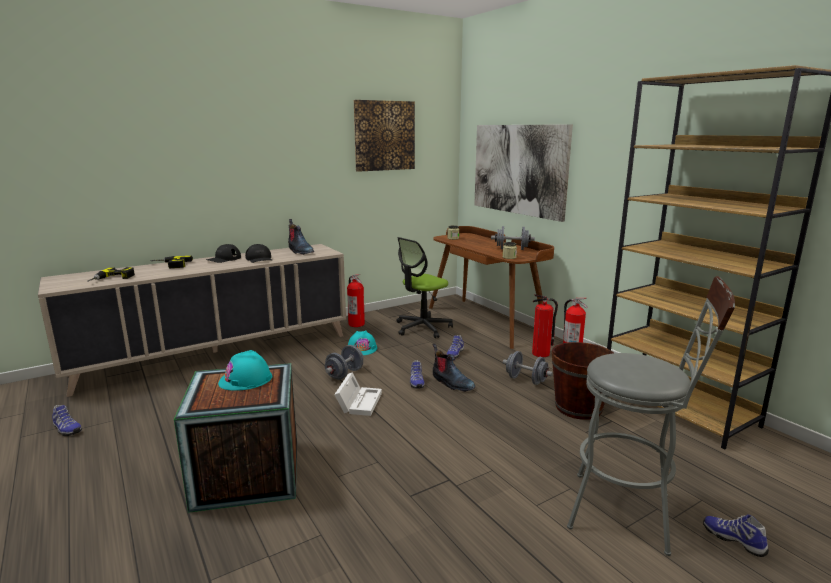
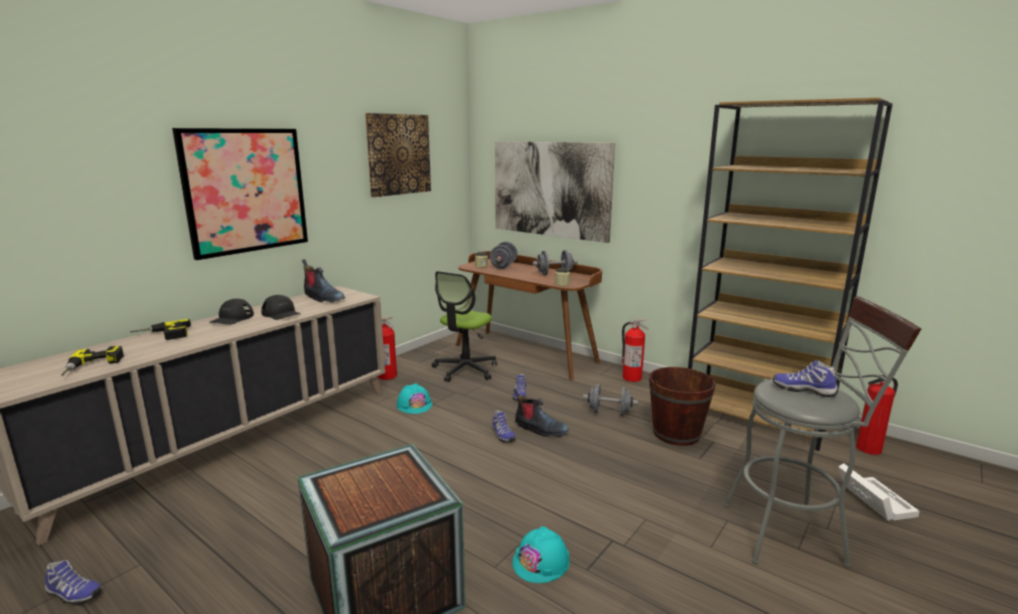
camera: 20 degrees left, 0 degrees up
turquoise hard hat [218,350,272,391] -> turquoise hard hat moved to [513,526,570,583]
grey dumbbell [325,345,363,380] -> grey dumbbell moved to [490,241,517,269]
white storage box [334,372,382,416] -> white storage box moved to [838,463,920,521]
fire extinguisher [532,294,558,357] -> fire extinguisher moved to [856,375,898,455]
shoe [703,514,769,557] -> shoe moved to [773,360,838,397]
none -> picture [172,128,308,260]

